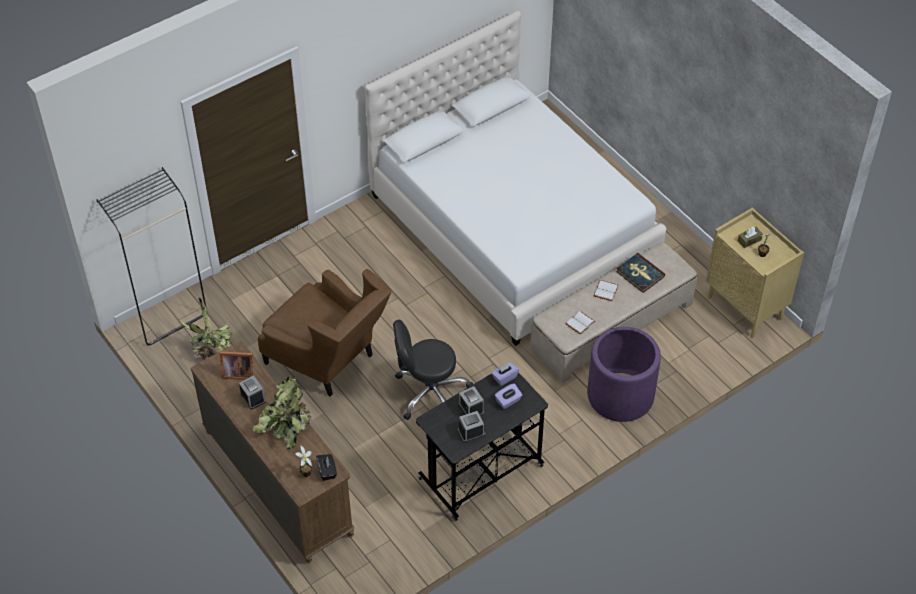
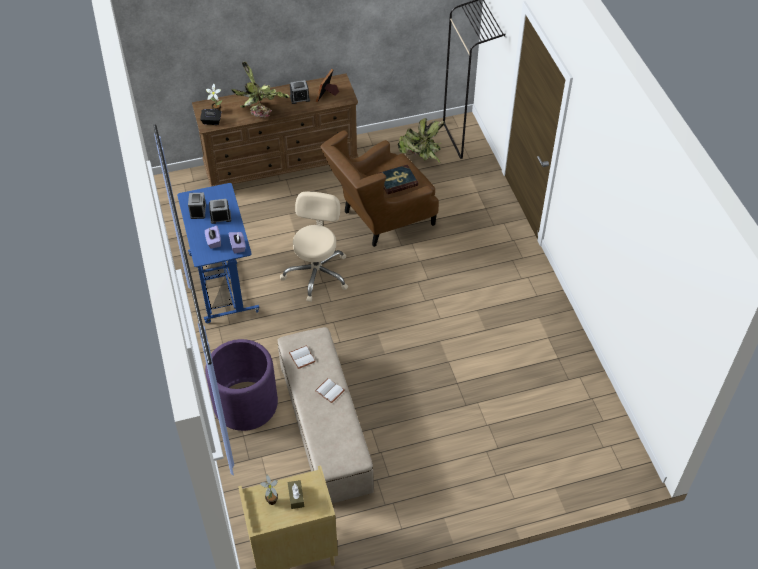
camera: 110 degrees right, 0 degrees up
white bed [365,11,666,346] -> none
black office chair [393,320,473,420] -> beige office chair [280,192,348,302]
black desk [416,372,548,521] -> blue desk [177,183,259,323]
book [616,253,665,293] -> book moved to [377,165,418,195]

